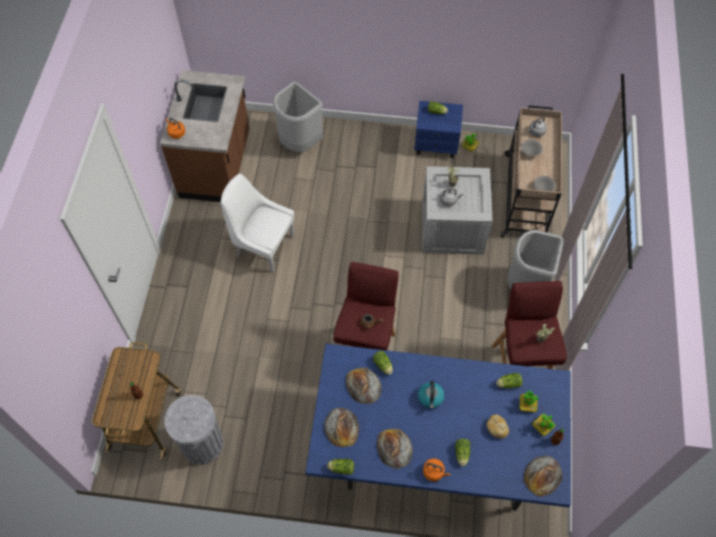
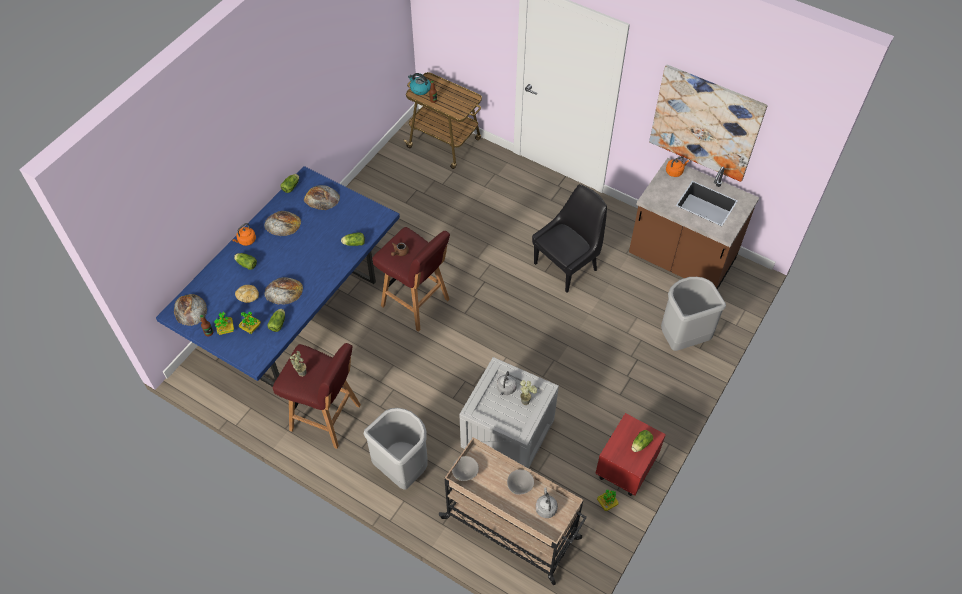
camera: 115 degrees right, 5 degrees down
grey trash can [164,395,223,465] -> none
white chair [221,174,294,272] -> black chair [532,184,607,293]
bread [346,367,382,404] -> bread moved to [264,277,303,305]
blue nightstand [414,101,463,158] -> red nightstand [595,413,666,496]
kettle [418,381,445,409] -> kettle moved to [408,73,431,95]
none -> picture [649,64,768,182]

